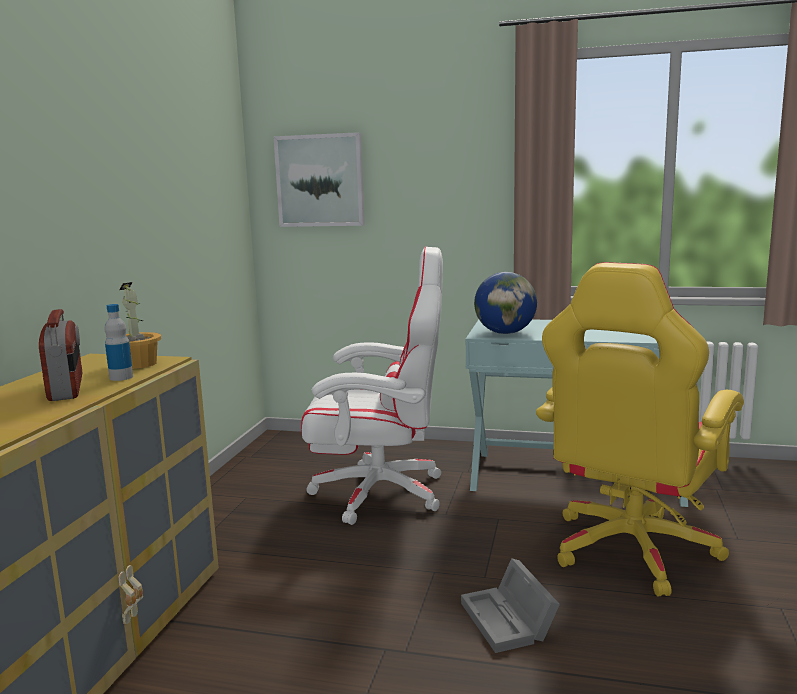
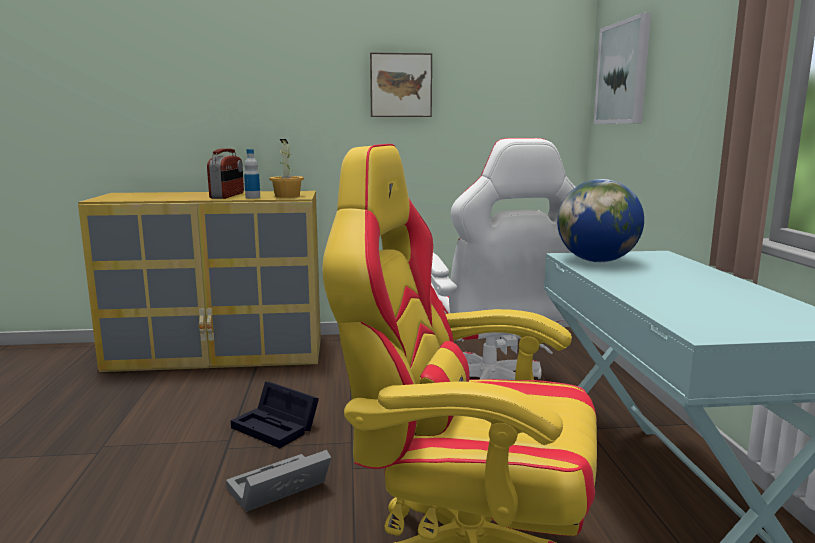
camera: 70 degrees right, 0 degrees up
radio [39,309,82,401] -> radio turned 45 degrees counterclockwise [207,148,244,199]
none -> black storage box [231,381,319,448]
none -> picture [370,53,432,117]

